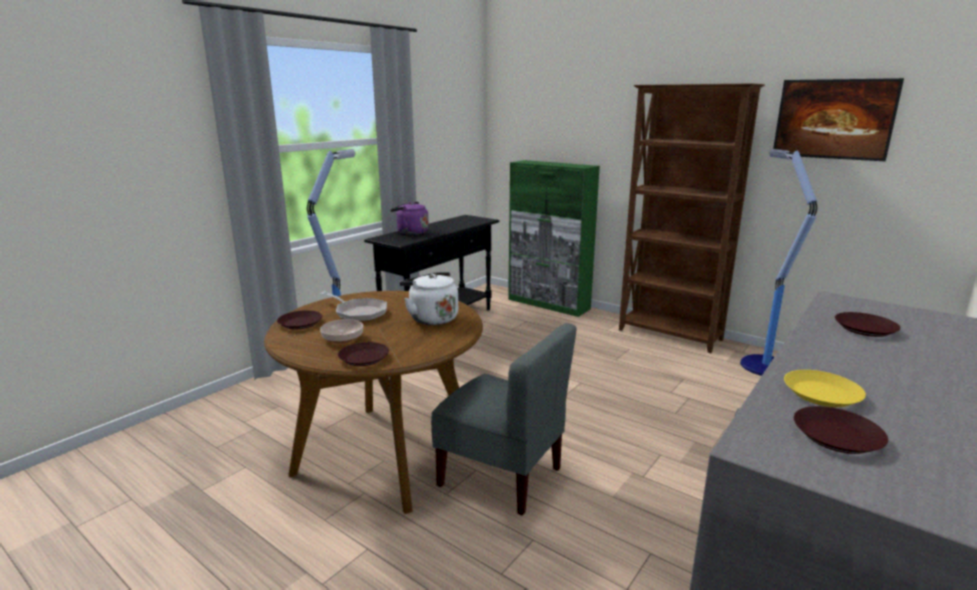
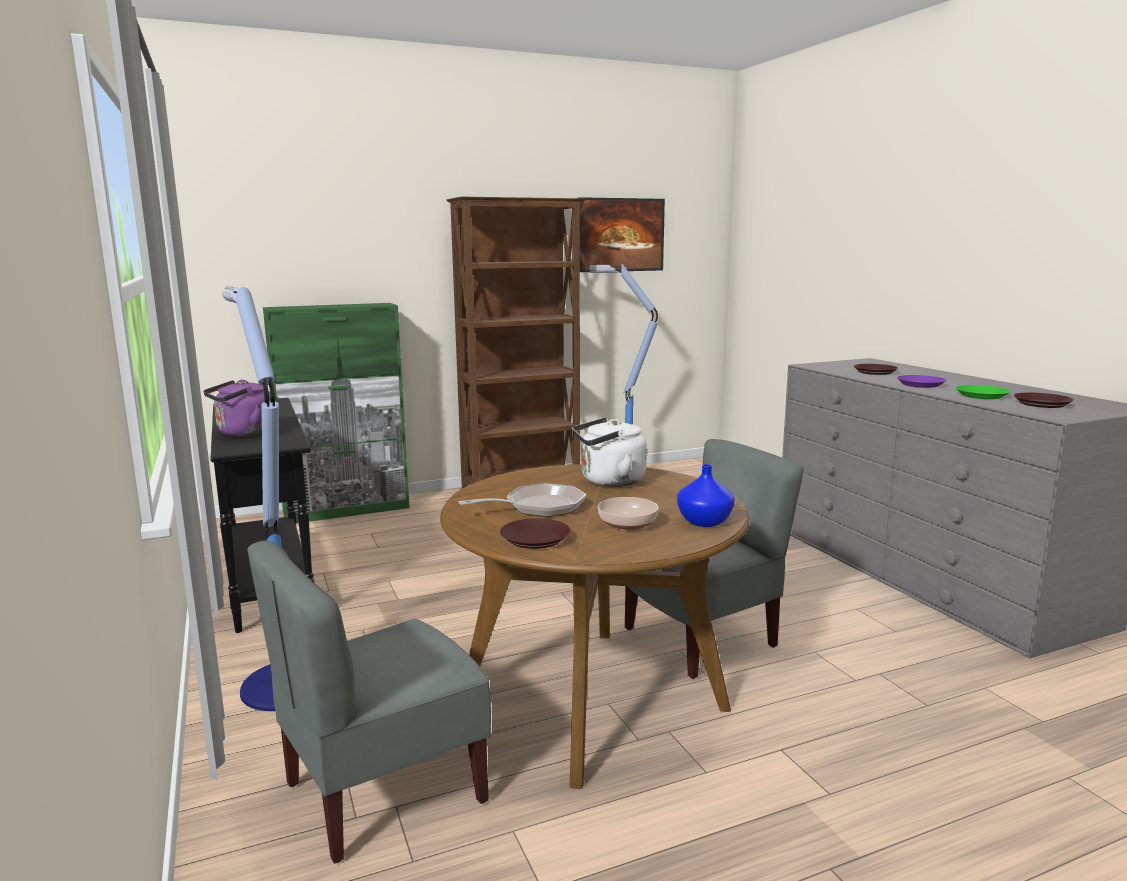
camera: 60 degrees left, 5 degrees down
brown plate [338,342,389,366] -> blue vase [677,464,735,527]
yellow plate [784,370,866,407] -> green plate [955,385,1011,399]
none -> grey chair [247,540,491,864]
none -> purple plate [897,375,947,388]

